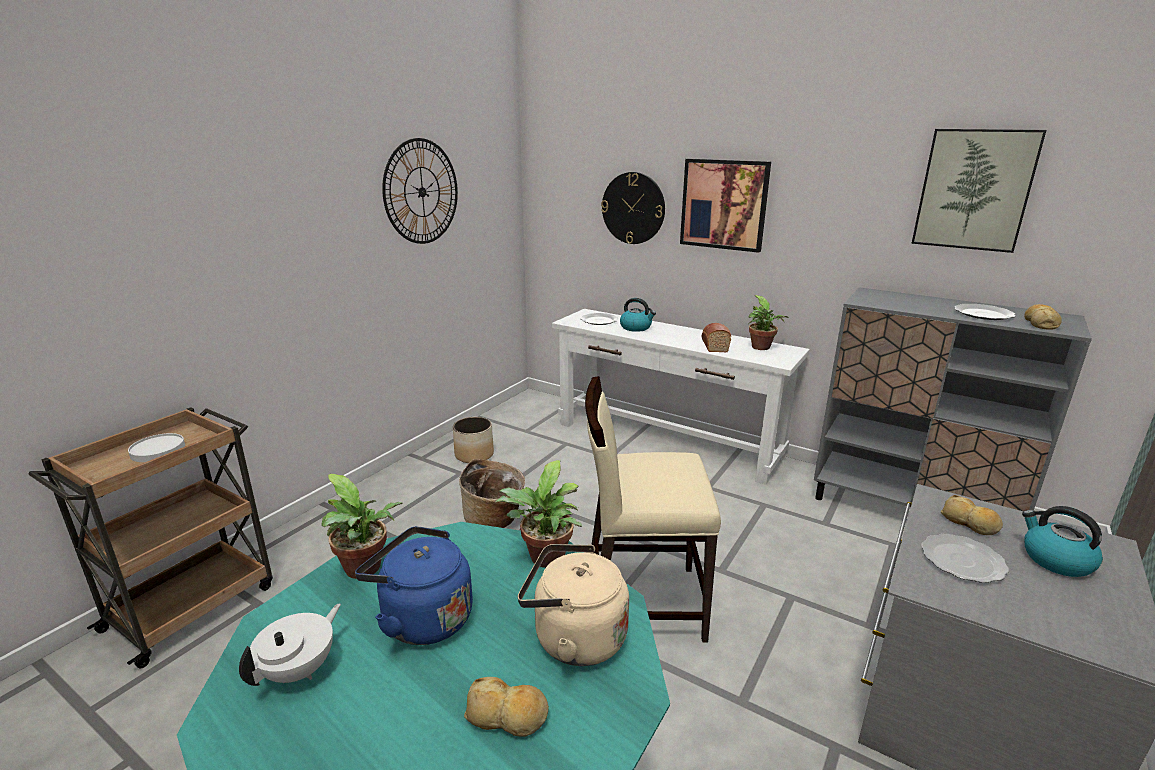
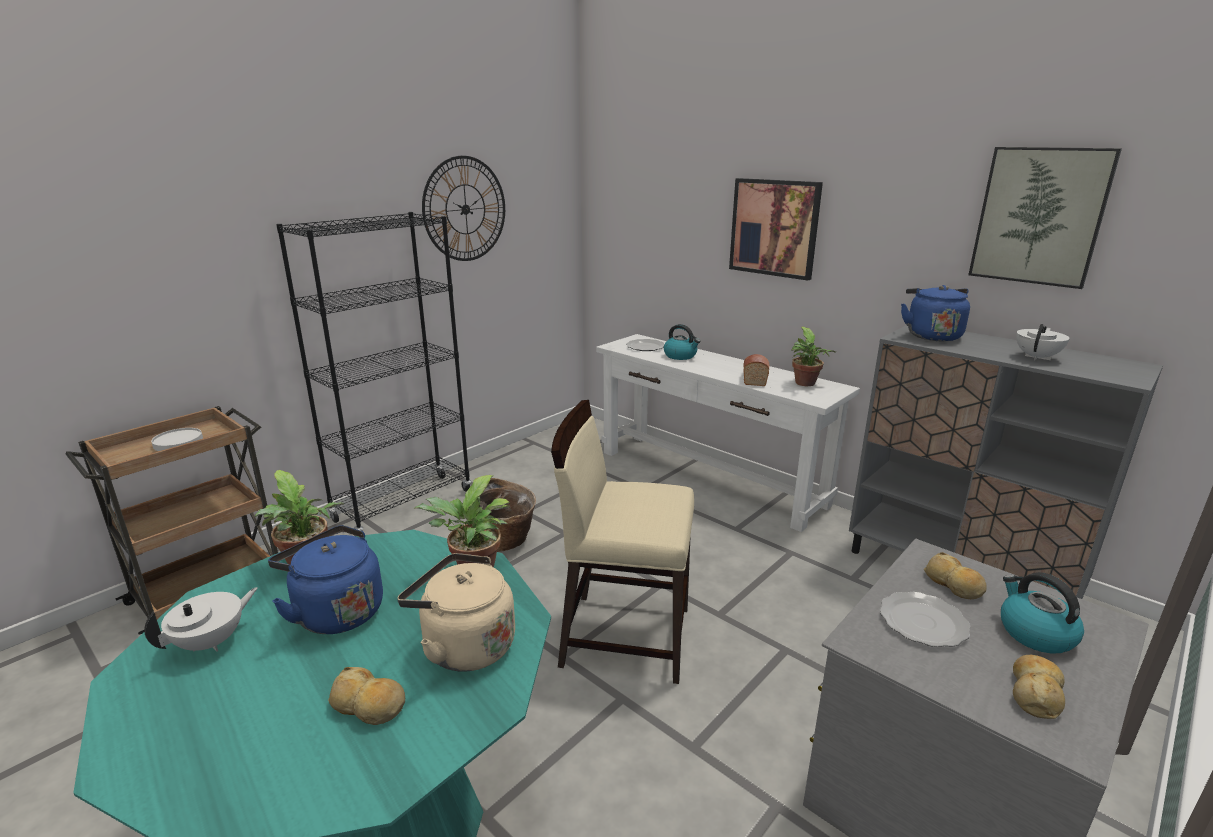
camera: 10 degrees right, 0 degrees up
planter [453,417,494,463] -> none
wall clock [601,172,665,244] -> none
plate [954,304,1015,320] -> white teapot [1016,324,1070,360]
bread [1024,304,1062,330] -> bread moved to [1013,655,1065,719]
none -> black bookcase [276,212,471,536]
none -> blue kettle [901,285,970,341]

